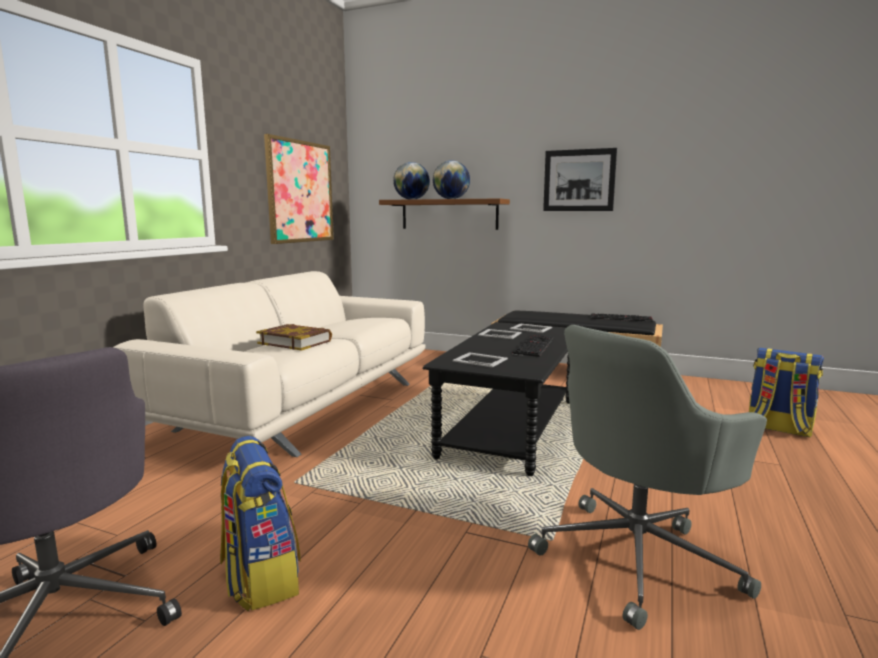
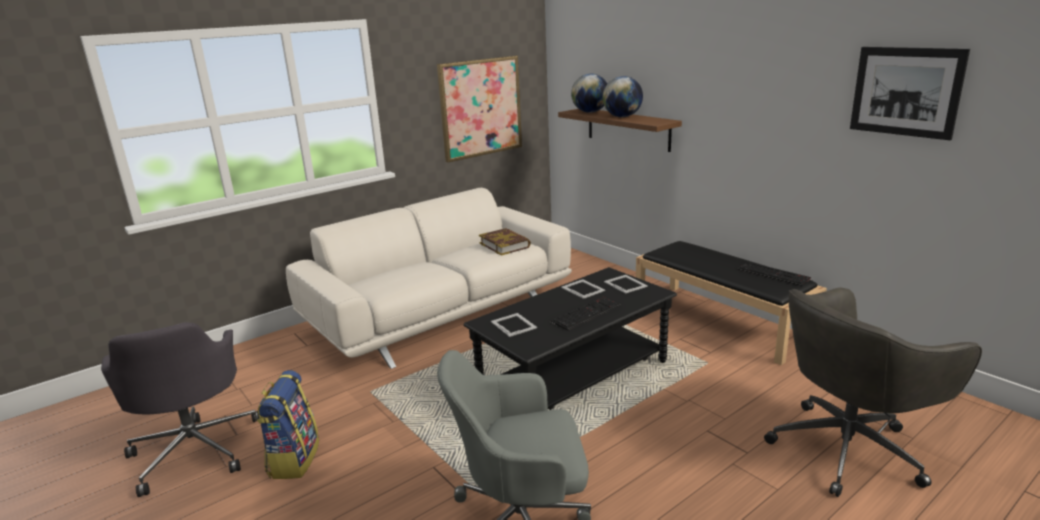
camera: 30 degrees right, 10 degrees up
book [256,324,332,351] -> book moved to [479,228,531,256]
picture [543,148,617,211] -> picture moved to [850,47,970,140]
backpack [749,348,824,438] -> grey office chair [764,287,982,497]

